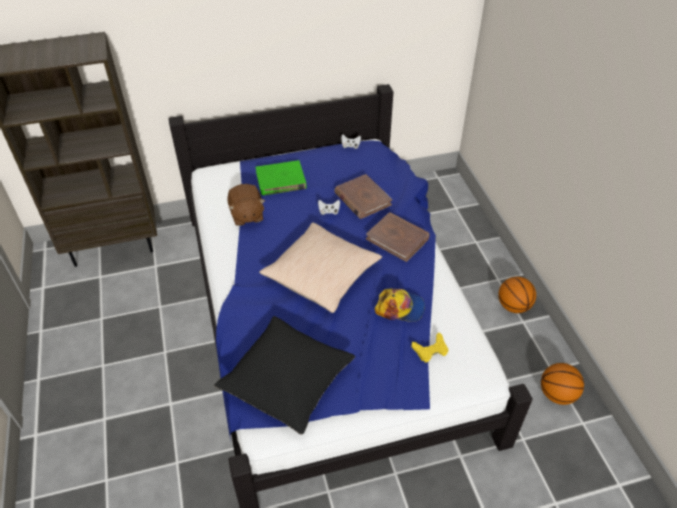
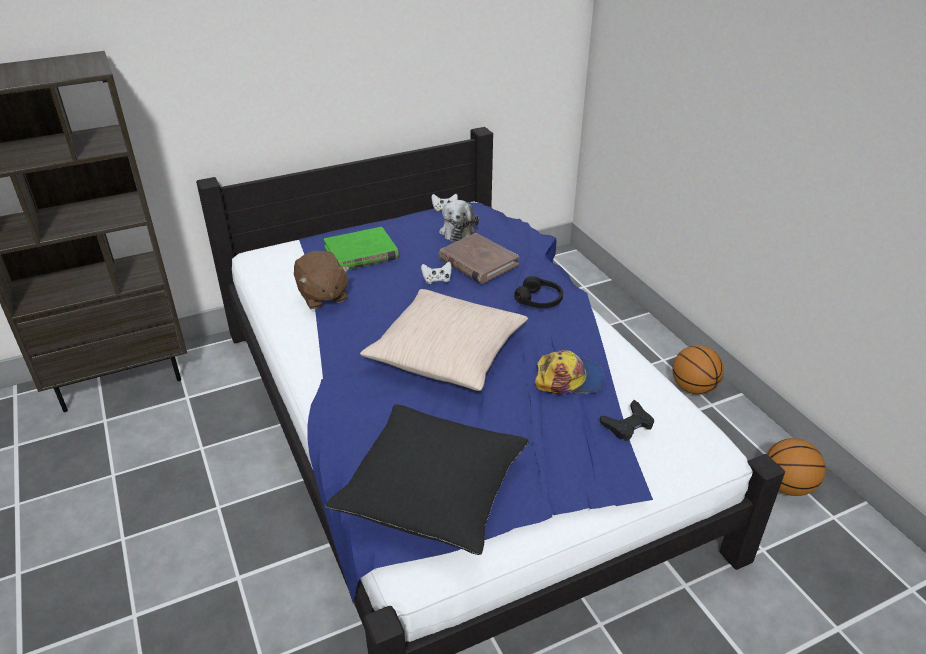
camera: 10 degrees left, 10 degrees down
brown book [366,212,430,262] -> black headphones [514,276,563,308]
yellow game controller [411,333,448,362] -> black game controller [600,400,654,441]
none -> plush toy [439,200,479,242]

